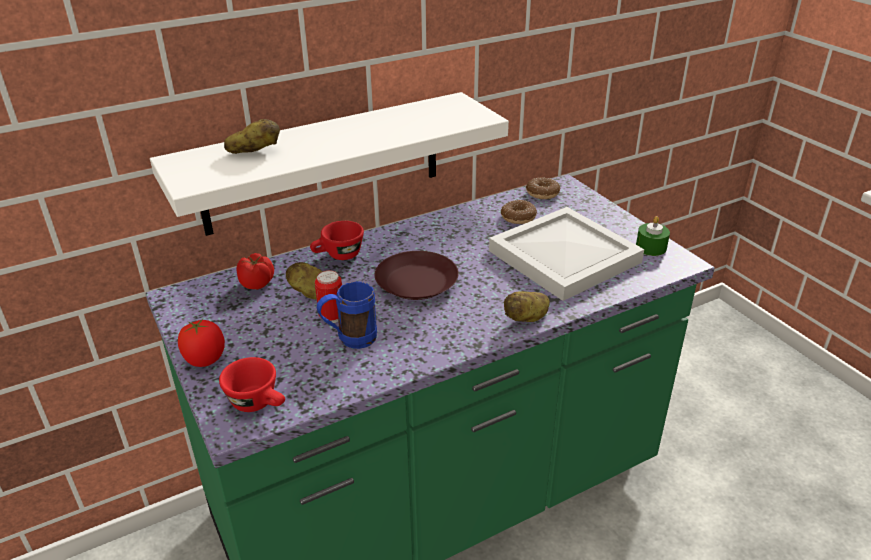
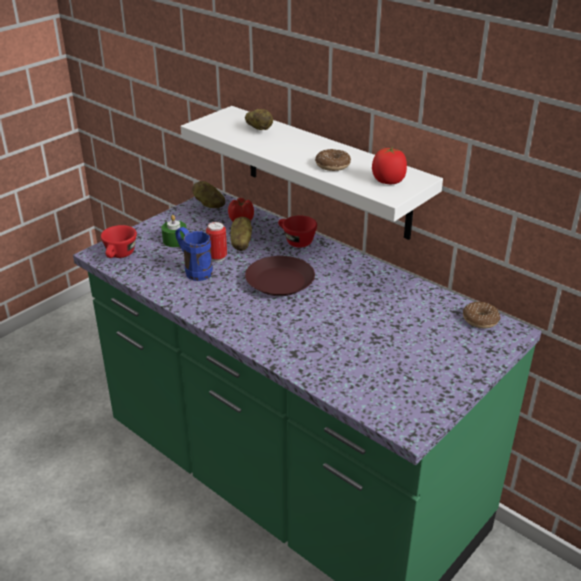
camera: 70 degrees right, 0 degrees up
tomato [178,318,225,367] -> tomato moved to [372,147,407,184]
white tray [489,207,644,301] -> none
donut [501,200,537,224] -> donut moved to [315,149,351,171]
potato [504,291,550,322] -> potato moved to [192,181,225,208]
green candle [636,216,670,256] -> green candle moved to [161,215,187,247]

